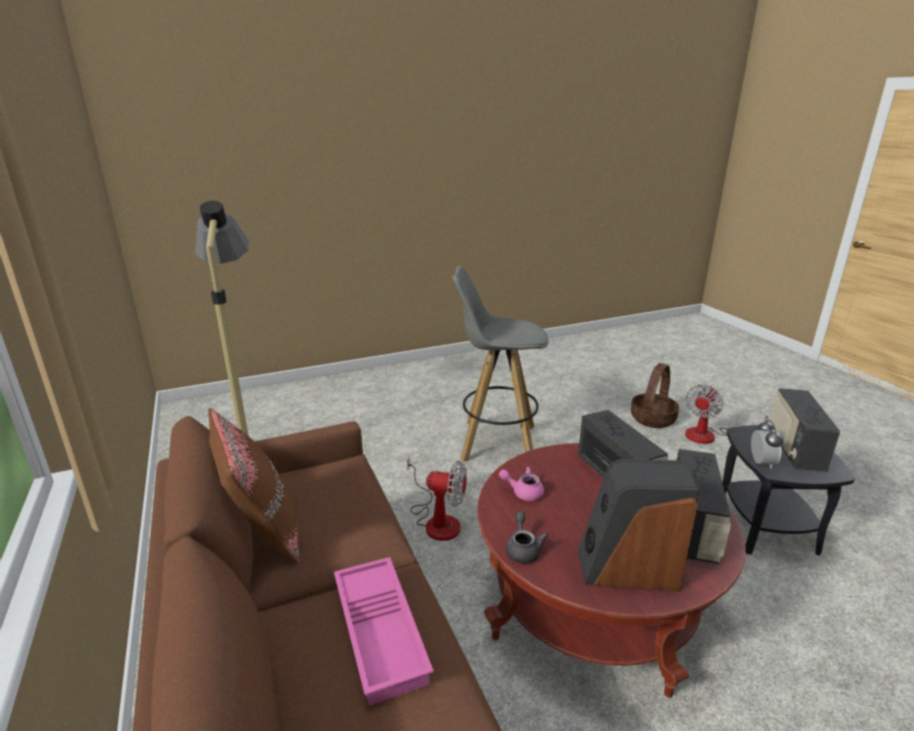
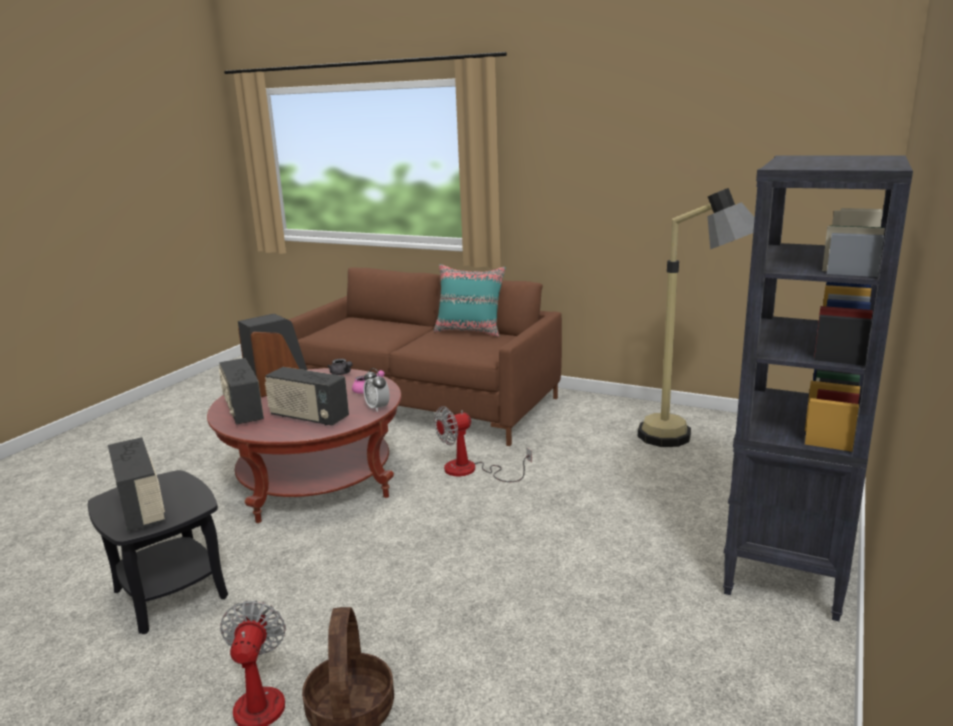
camera: 140 degrees right, 5 degrees down
brown pillow [208,408,300,563] -> turquoise pillow [434,264,506,337]
pink tray [334,557,434,706] -> none
grey stool [452,266,549,462] -> none
alarm clock [751,419,783,469] -> alarm clock moved to [363,368,390,412]
none -> black bookcase [723,155,913,621]

